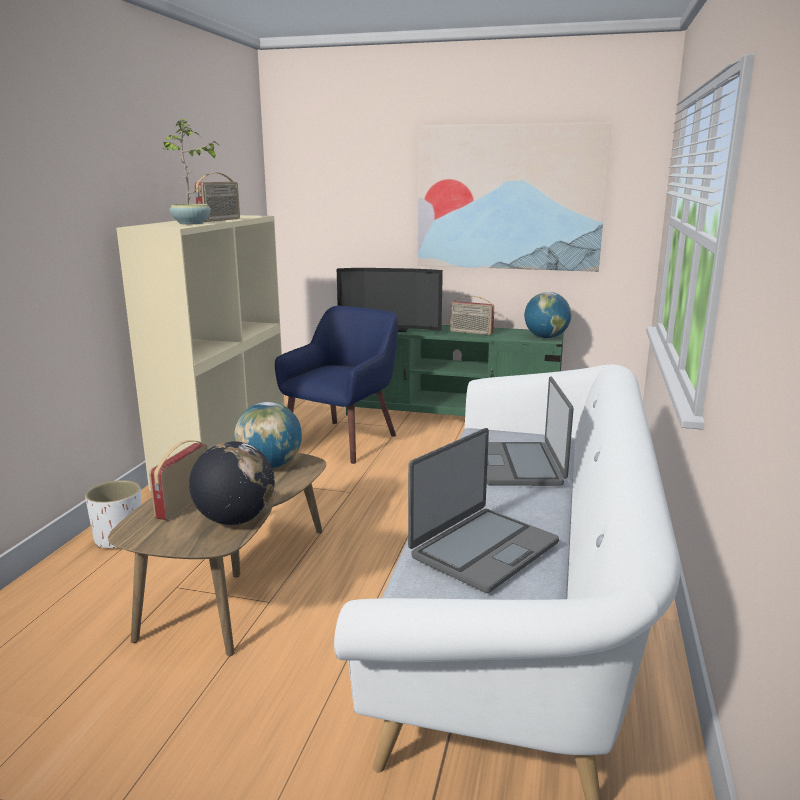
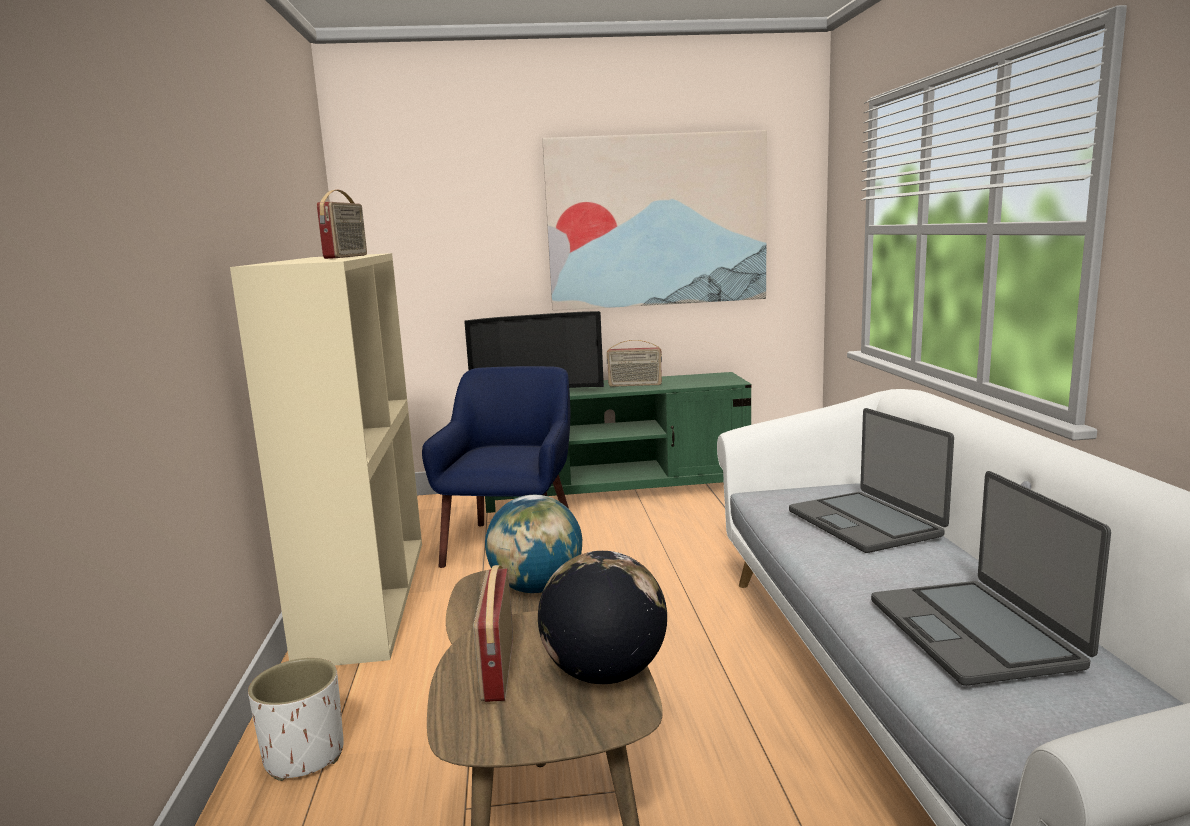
camera: 20 degrees left, 5 degrees down
potted plant [159,119,220,224] -> none
laptop [408,428,559,593] -> laptop turned 150 degrees clockwise [871,471,1111,686]
globe [524,292,571,338] -> none

